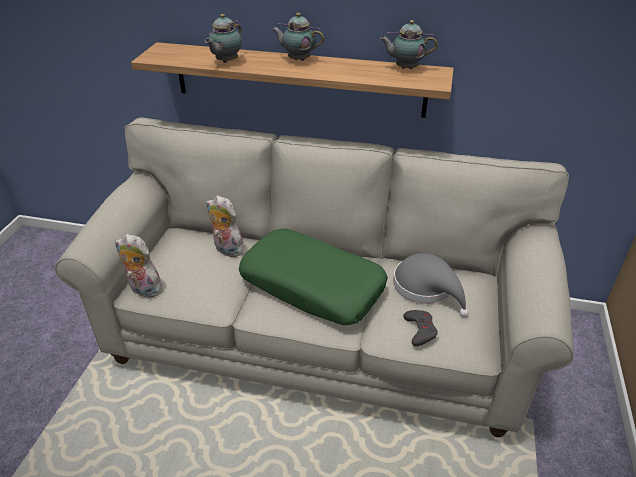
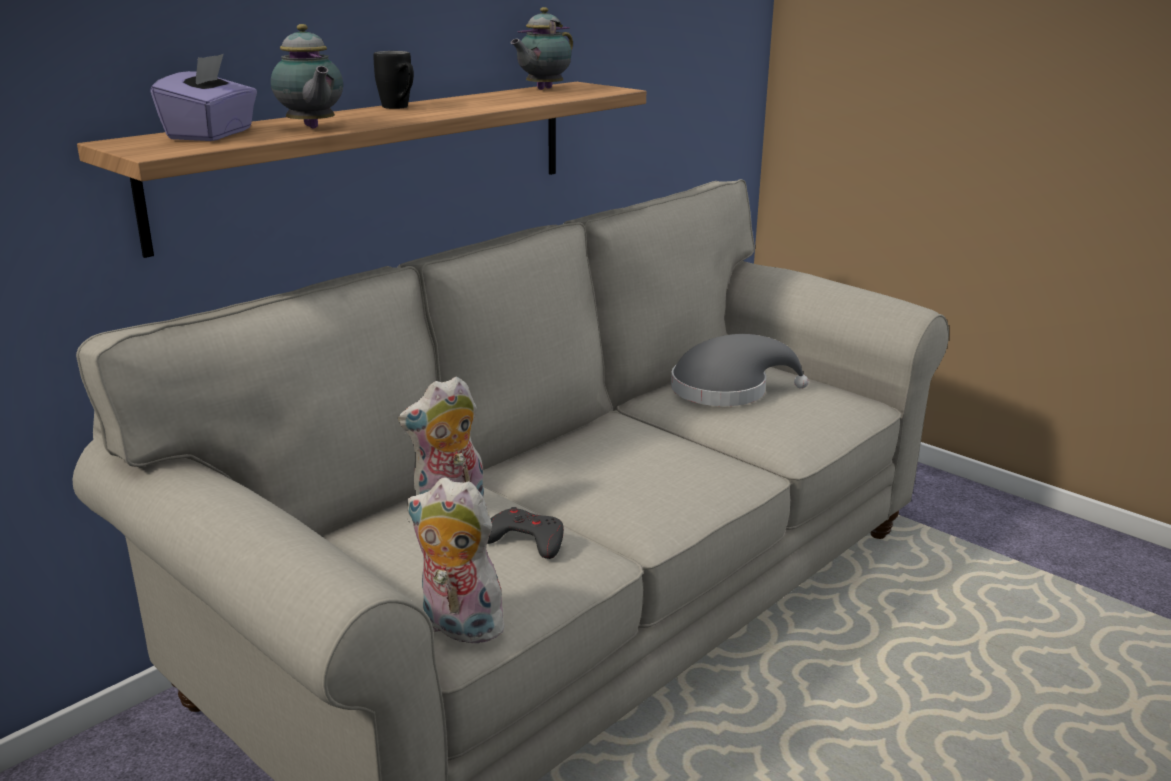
camera: 60 degrees left, 15 degrees down
plush toy [115,234,163,298] -> plush toy turned 60 degrees clockwise [407,477,508,644]
green pillow [239,229,388,325] -> none
teapot [272,13,324,61] -> black mug [373,51,414,109]
grey game controller [403,310,438,346] -> grey game controller moved to [487,507,564,559]
none -> purple tissue box [150,54,257,141]

